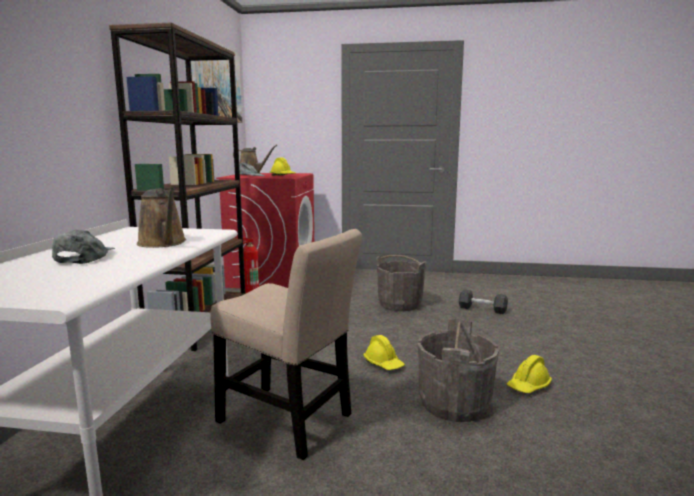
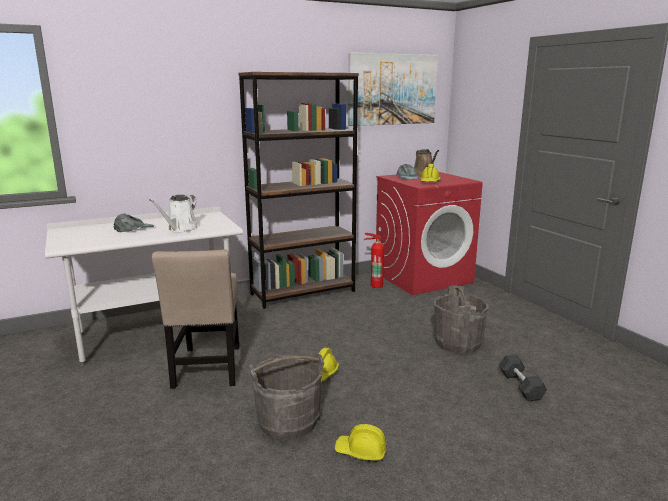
camera: 55 degrees right, 5 degrees up
brown watering can [137,188,186,248] -> white watering can [149,195,198,232]

